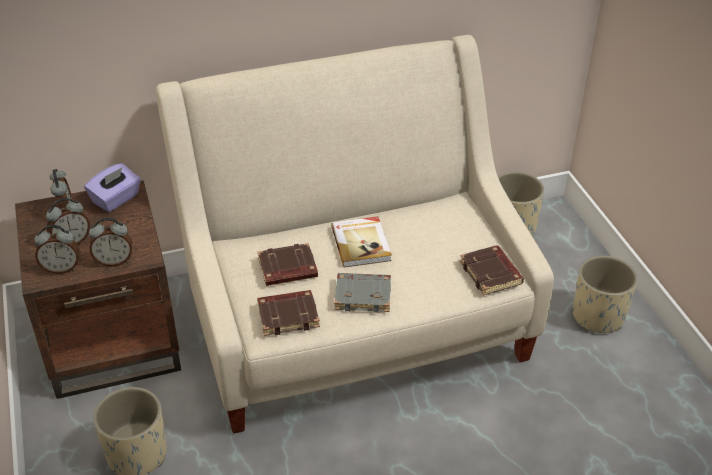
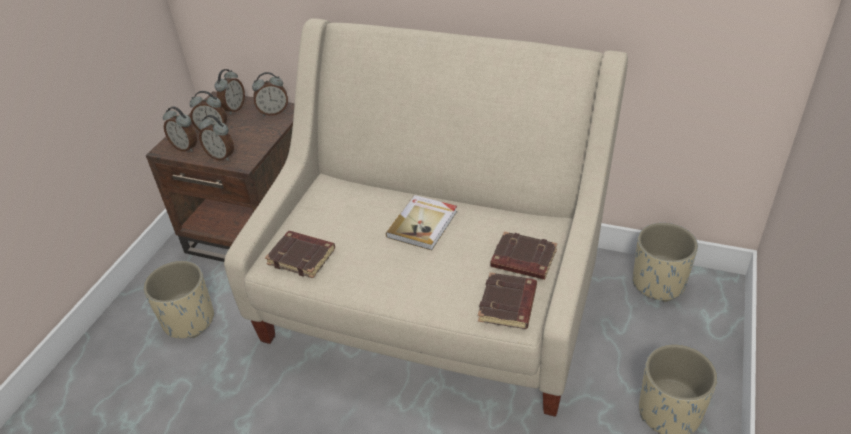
camera: 40 degrees right, 0 degrees up
purple tissue box [84,163,141,212] -> alarm clock [252,72,288,116]
brown book [257,243,318,286] -> brown book moved to [490,231,557,280]
grey book [334,273,391,313] -> none

